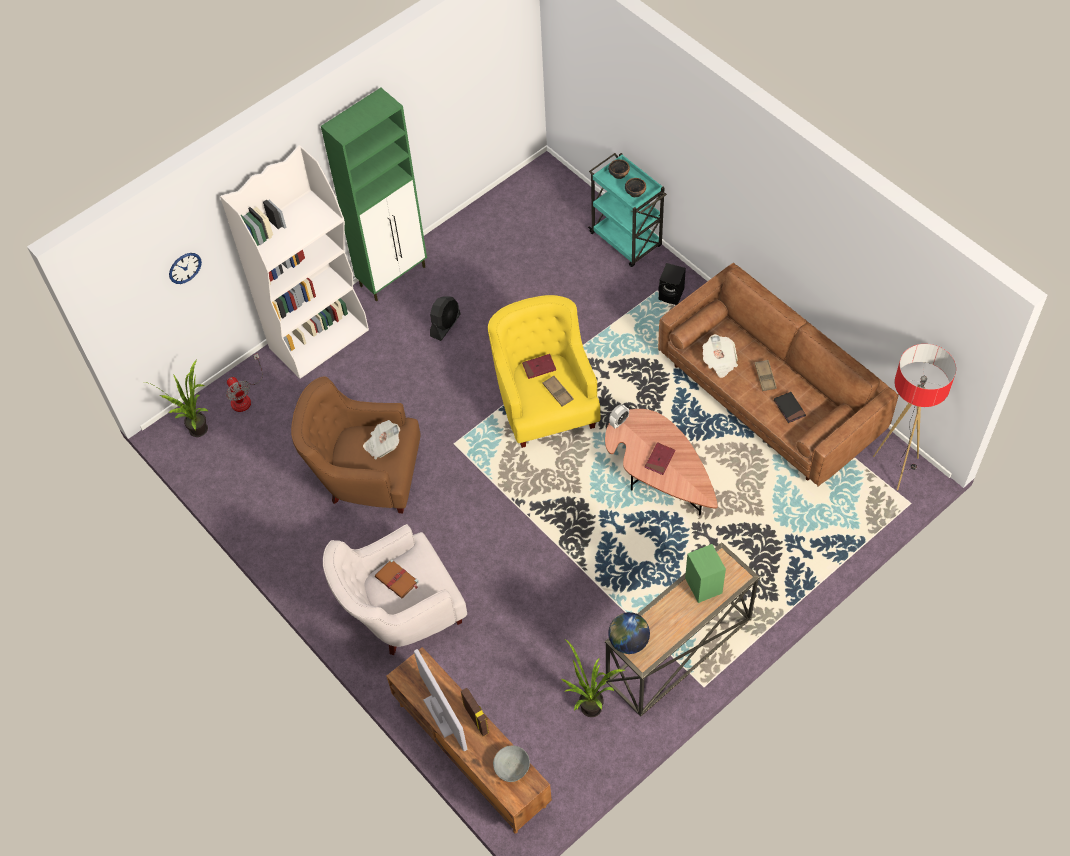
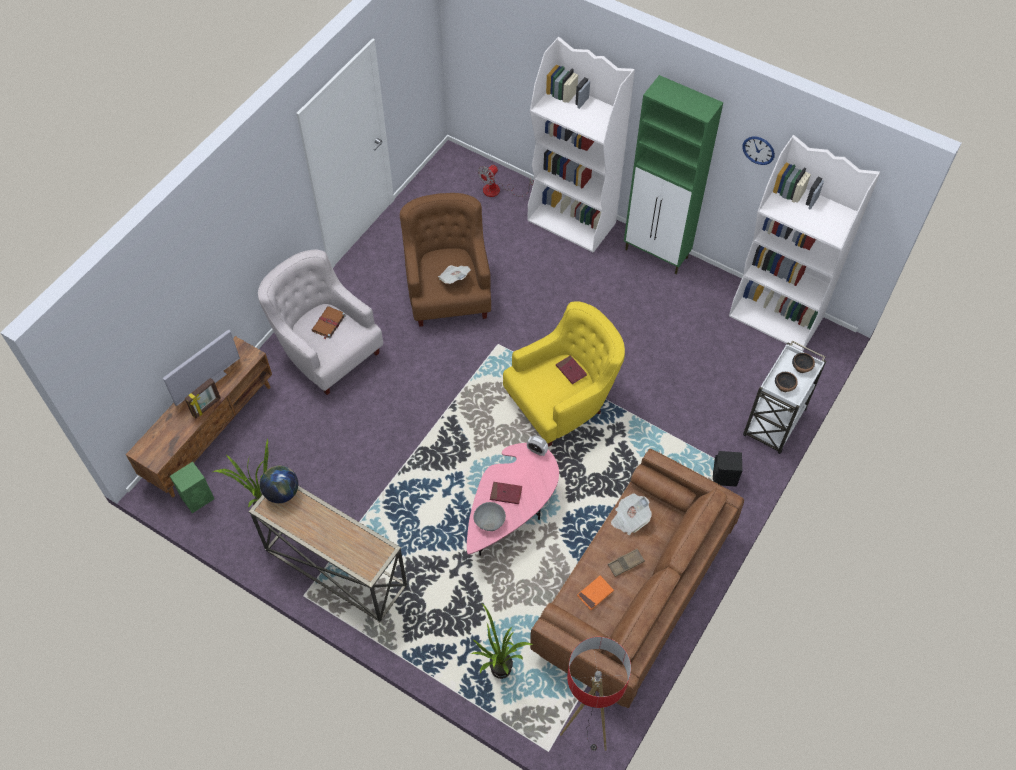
camera: 70 degrees right, 0 degrees up
potted plant [145,360,209,437] -> potted plant moved to [471,604,534,679]
wall clock [169,253,202,284] -> wall clock moved to [742,137,775,165]
black fan [430,296,461,341] -> none
grey bowl [493,745,530,782] -> grey bowl moved to [473,502,506,531]
brown tray [543,376,574,407] -> none
turquoise cart [588,153,667,267] -> white cart [743,341,826,454]
brown coffee table [605,409,718,516] -> pink coffee table [467,443,559,556]
green speaker [685,544,726,603] -> green speaker moved to [170,462,214,513]
black book [774,392,806,423] -> orange book [577,576,614,610]
none -> white bookcase [729,135,880,352]

